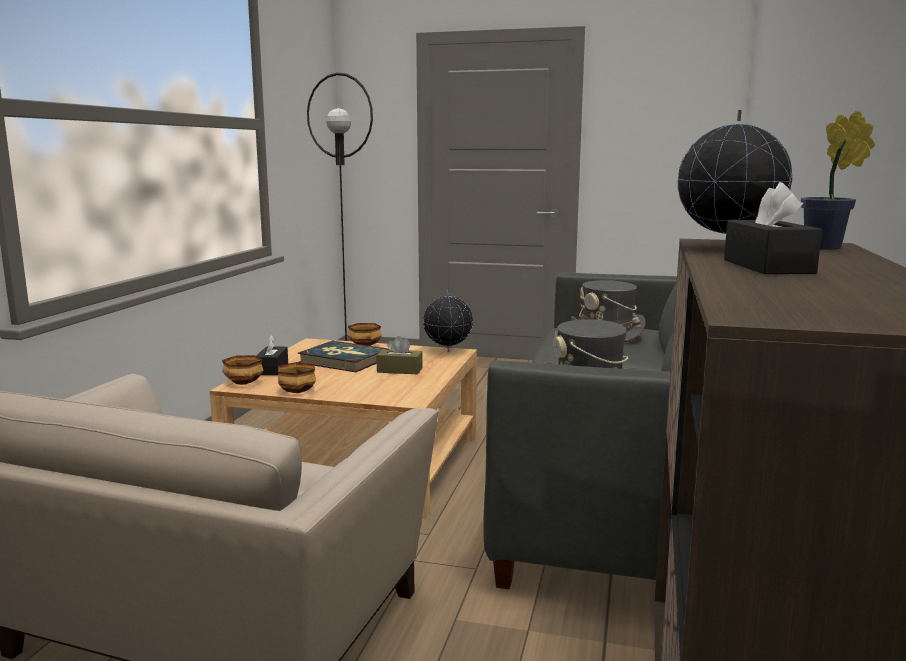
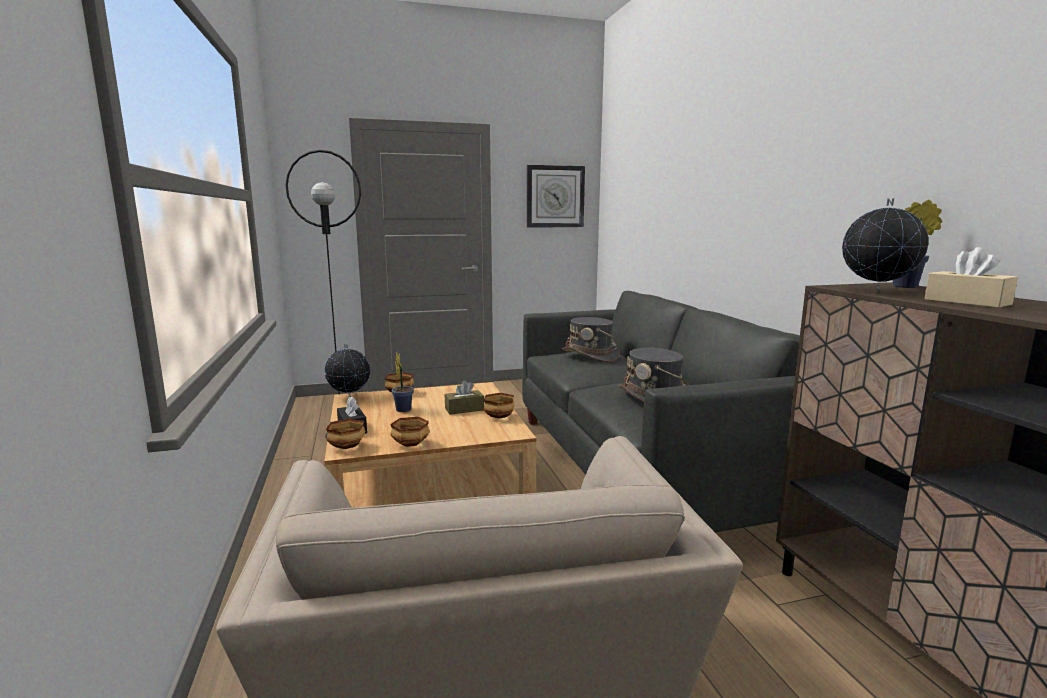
camera: 30 degrees left, 0 degrees up
book [298,341,388,372] -> potted plant [392,352,414,412]
globe [423,290,473,352] -> globe moved to [324,344,370,397]
black tissue box [724,182,822,274] -> beige tissue box [924,247,1018,308]
none -> bowl [484,393,515,419]
none -> wall clock [527,165,585,228]

